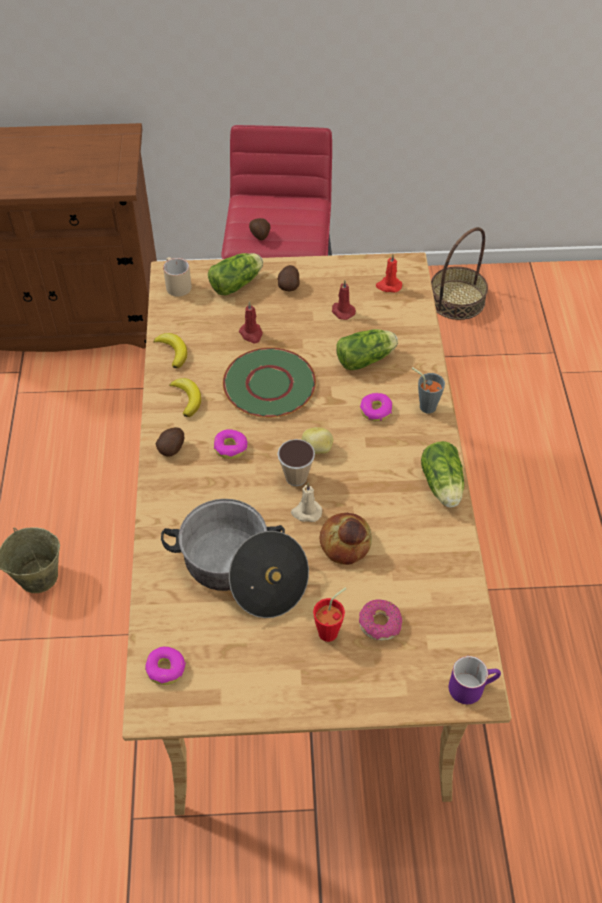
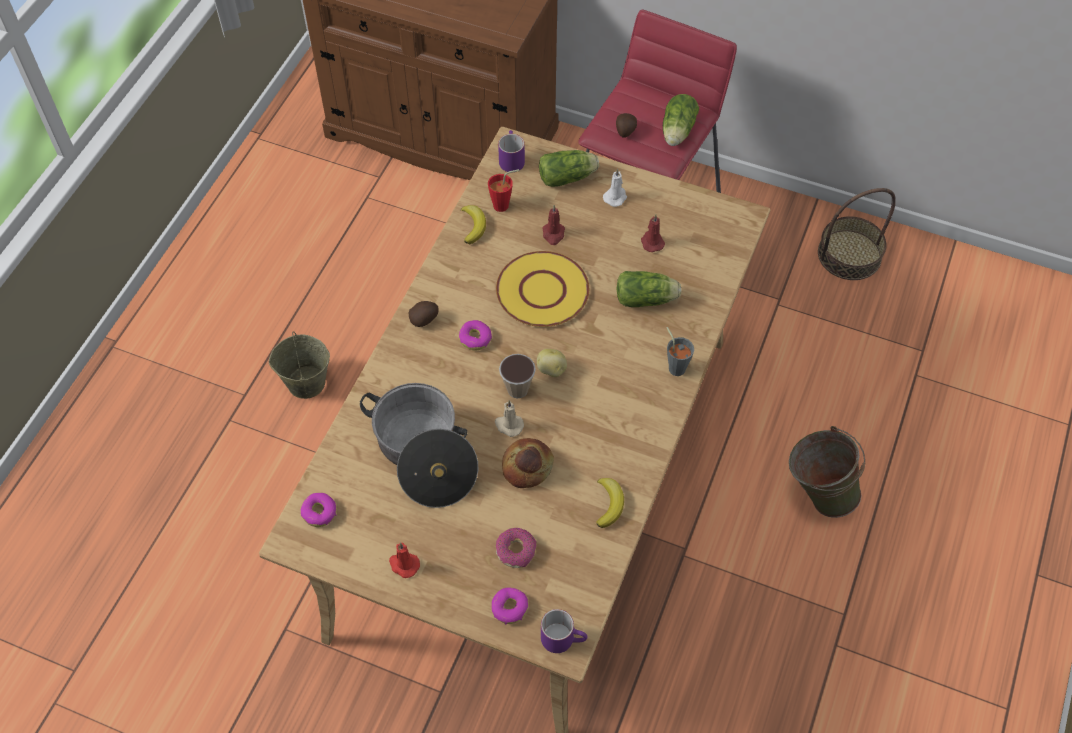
camera: 25 degrees right, 5 degrees up
beige mug [163,257,192,297] -> purple mug [498,130,525,172]
banana [169,378,201,417] -> banana moved to [596,478,624,528]
green plate [223,347,316,418] -> yellow plate [496,251,589,327]
potato [278,265,300,291] -> white candle [603,169,627,207]
red cup [313,587,347,642] -> red cup moved to [488,169,519,212]
donut [360,393,392,421] -> donut moved to [491,588,528,624]
red candle [376,254,402,292] -> red candle moved to [389,543,420,578]
lettuce [421,441,464,508] -> lettuce moved to [663,94,699,146]
none -> green bucket [789,426,865,518]

